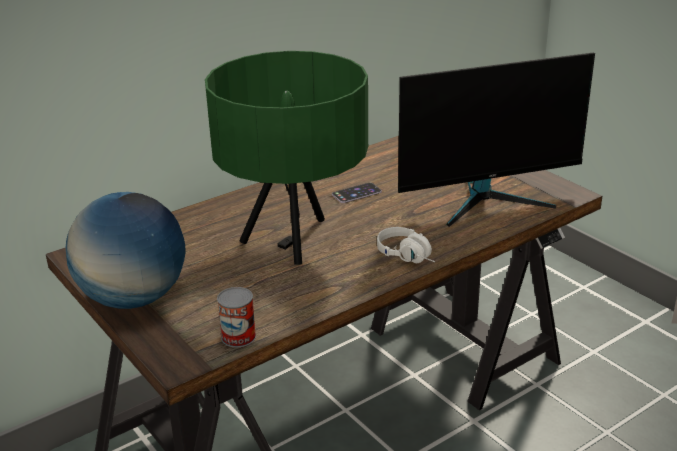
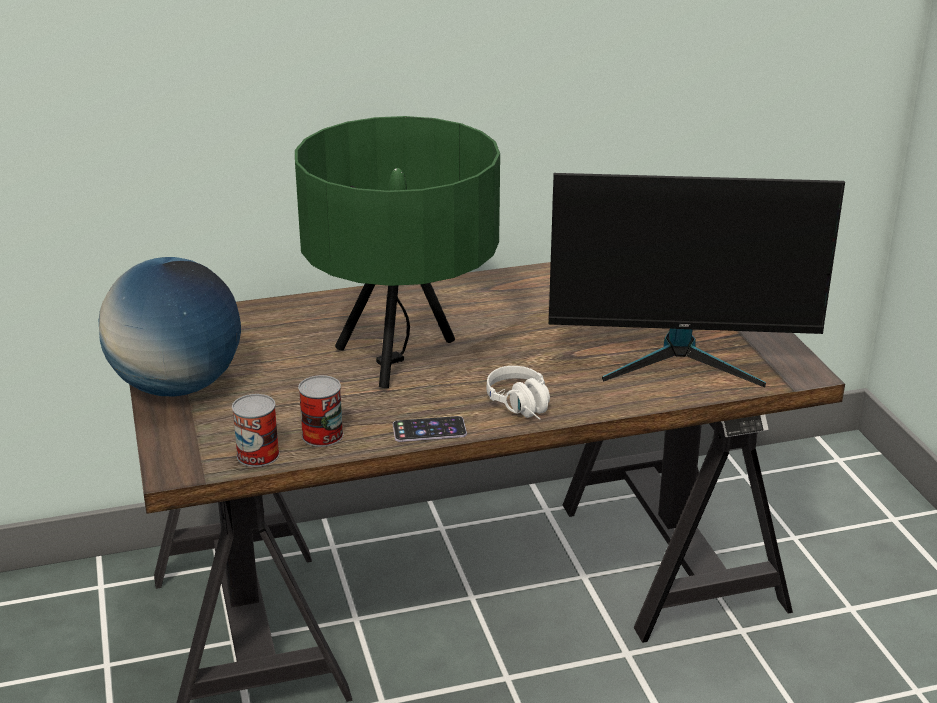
camera: 20 degrees right, 0 degrees up
phone [332,183,382,203] -> phone moved to [393,416,467,442]
none -> can [298,375,343,447]

